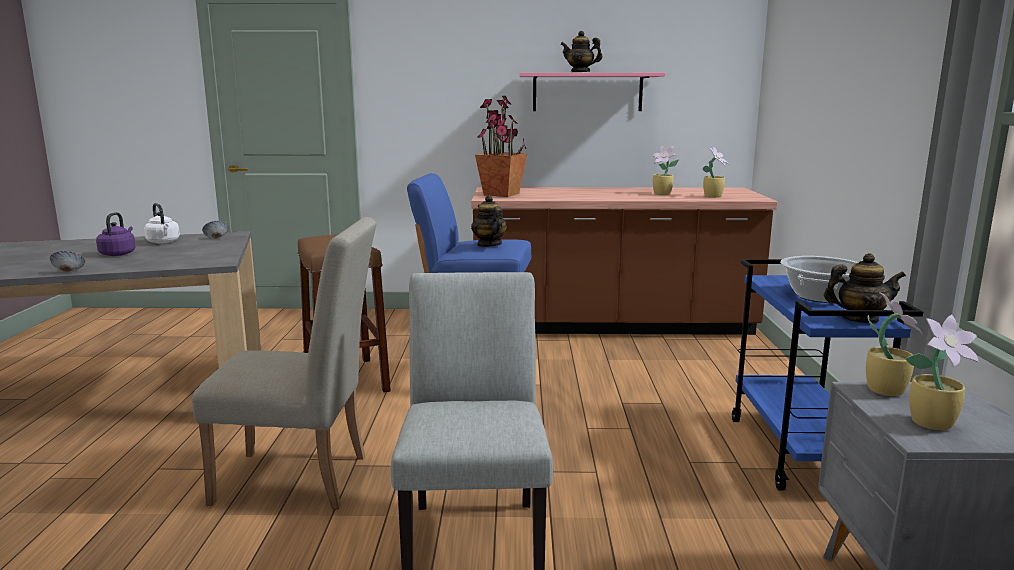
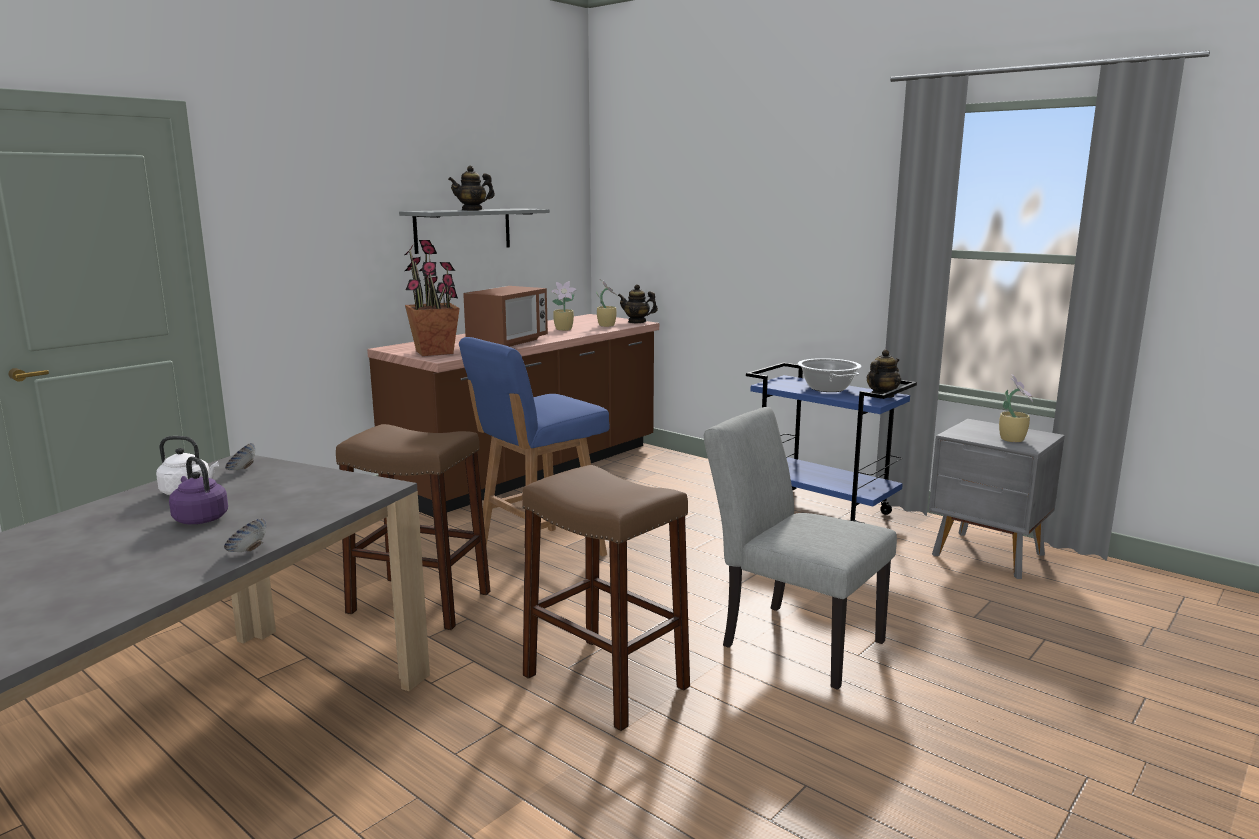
camera: 50 degrees left, 0 degrees up
beige chair [192,217,377,509] -> brown stool [522,465,690,731]
teapot [471,195,507,247] -> teapot moved to [618,284,658,323]
pink shelf [520,72,666,111] -> grey shelf [399,208,550,254]
potted plant [866,292,923,396] -> none
none -> microwave [463,286,548,347]

